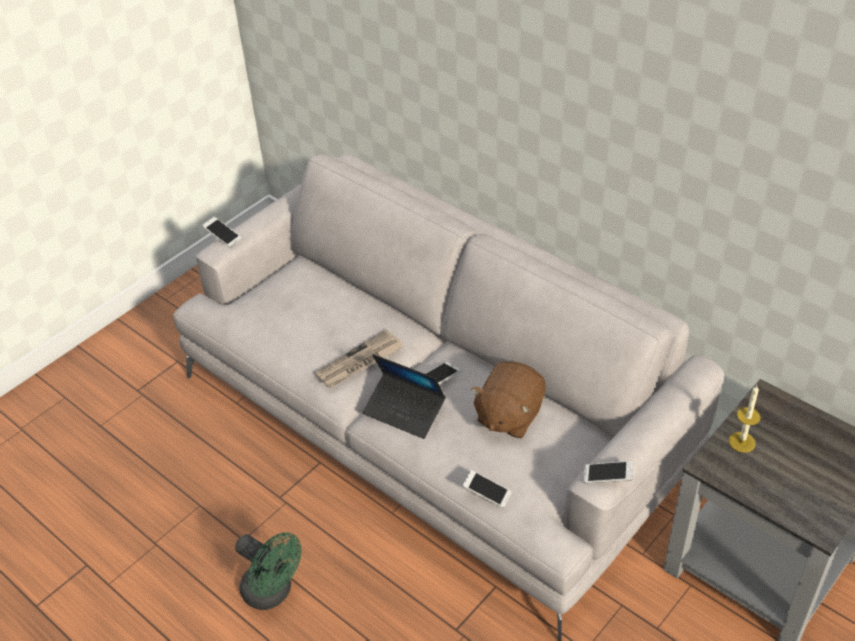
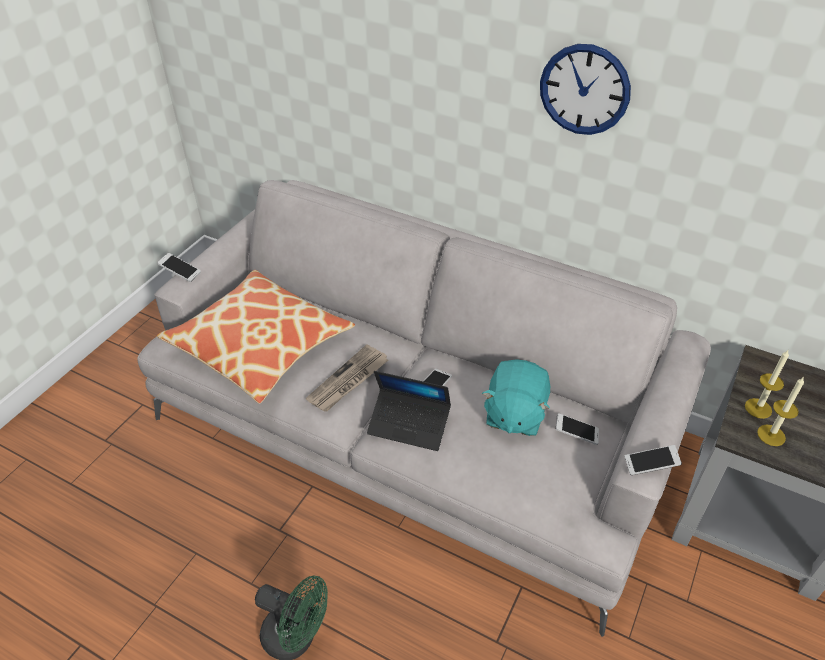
camera: 15 degrees left, 0 degrees up
phone [463,470,511,508] -> phone moved to [556,413,599,445]
brown plush toy [471,362,546,438] -> turquoise plush toy [482,359,550,436]
none -> pillow [157,270,355,404]
none -> wall clock [540,44,631,135]
none -> candle [757,377,804,446]

